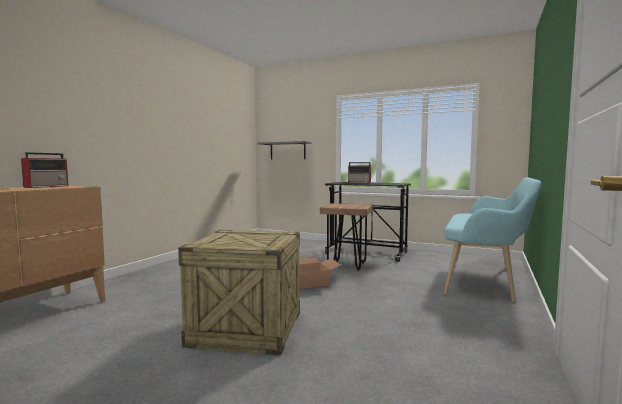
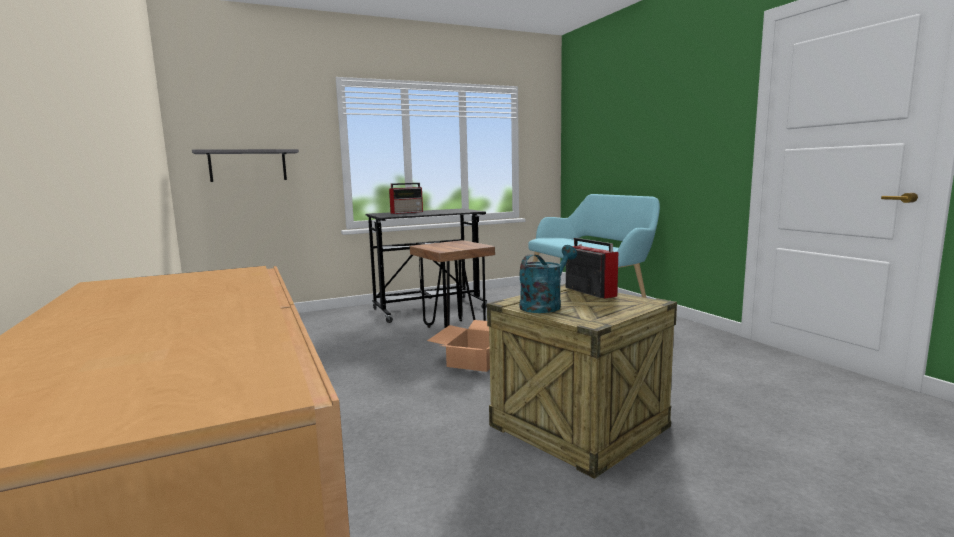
camera: 50 degrees left, 5 degrees up
radio [21,152,68,188] -> radio moved to [566,238,618,299]
none -> turquoise watering can [520,245,577,313]

